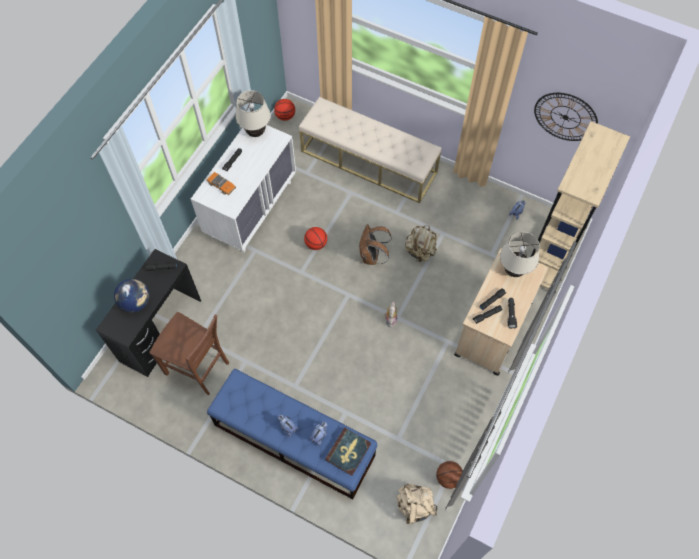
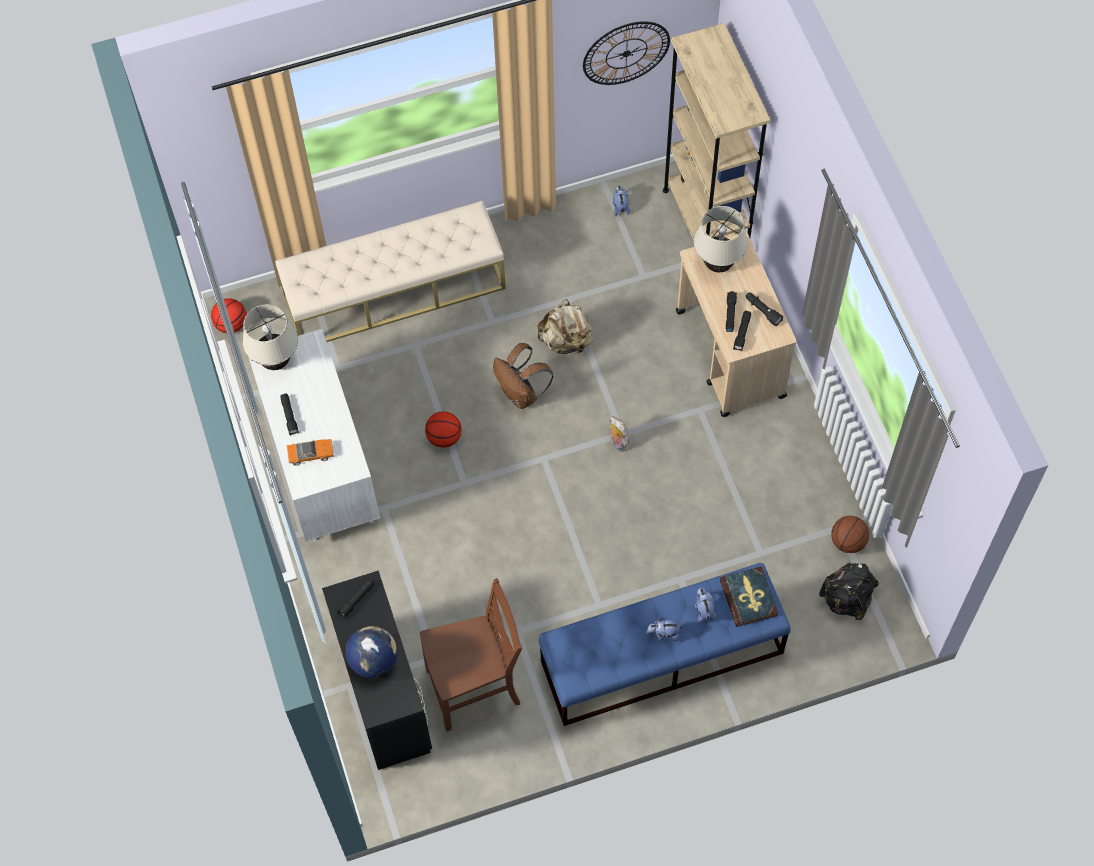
camera: 45 degrees left, 0 degrees up
beige backpack [396,484,438,524] -> black backpack [819,563,879,620]

